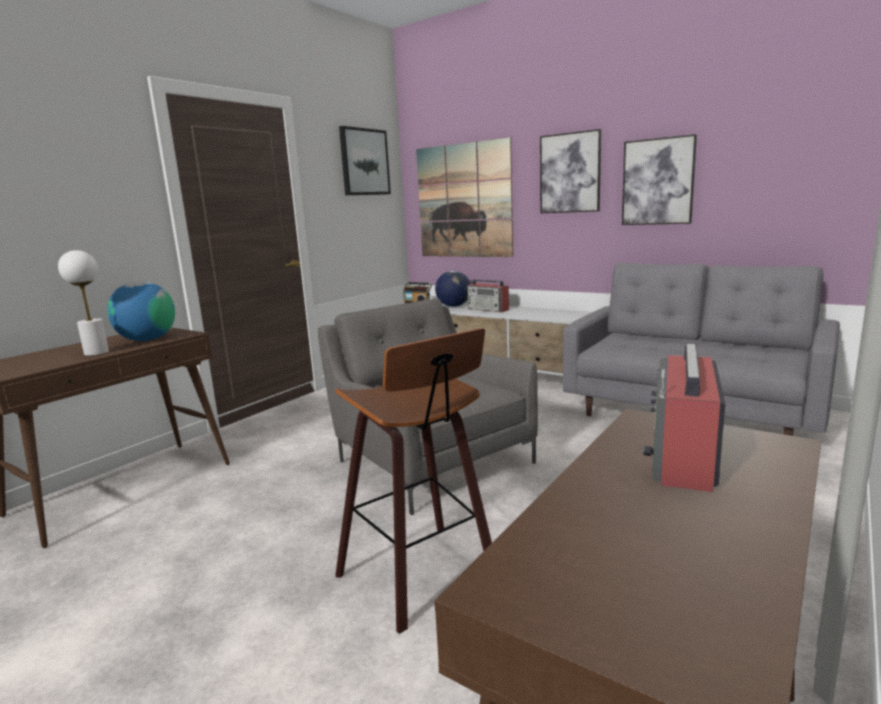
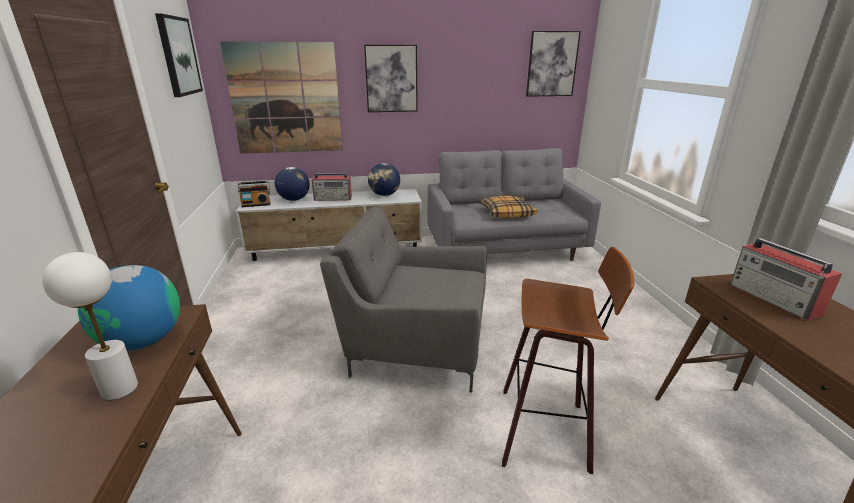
camera: 45 degrees left, 10 degrees up
picture [622,134,697,225] -> picture moved to [526,31,581,97]
none -> globe [368,163,400,196]
none -> pillow [481,196,537,218]

